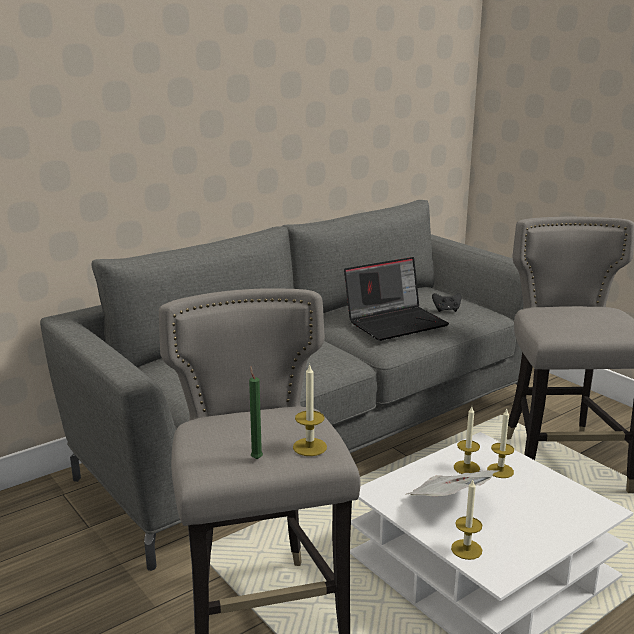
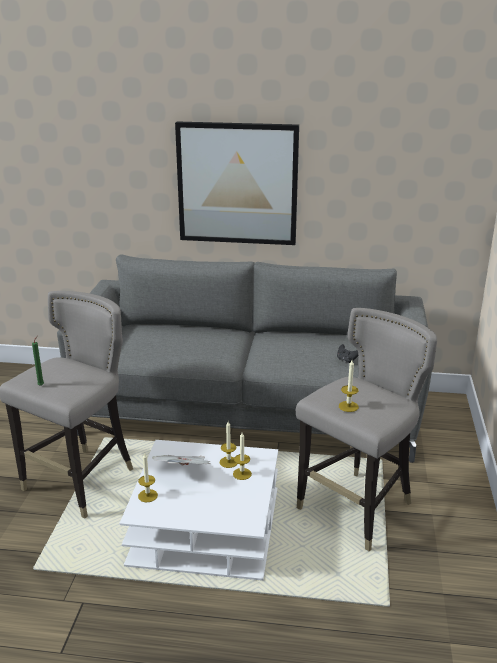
camera: 45 degrees right, 5 degrees up
candle [293,364,327,456] -> candle moved to [339,360,359,412]
laptop [344,257,449,341] -> none
none -> picture [175,121,299,245]

